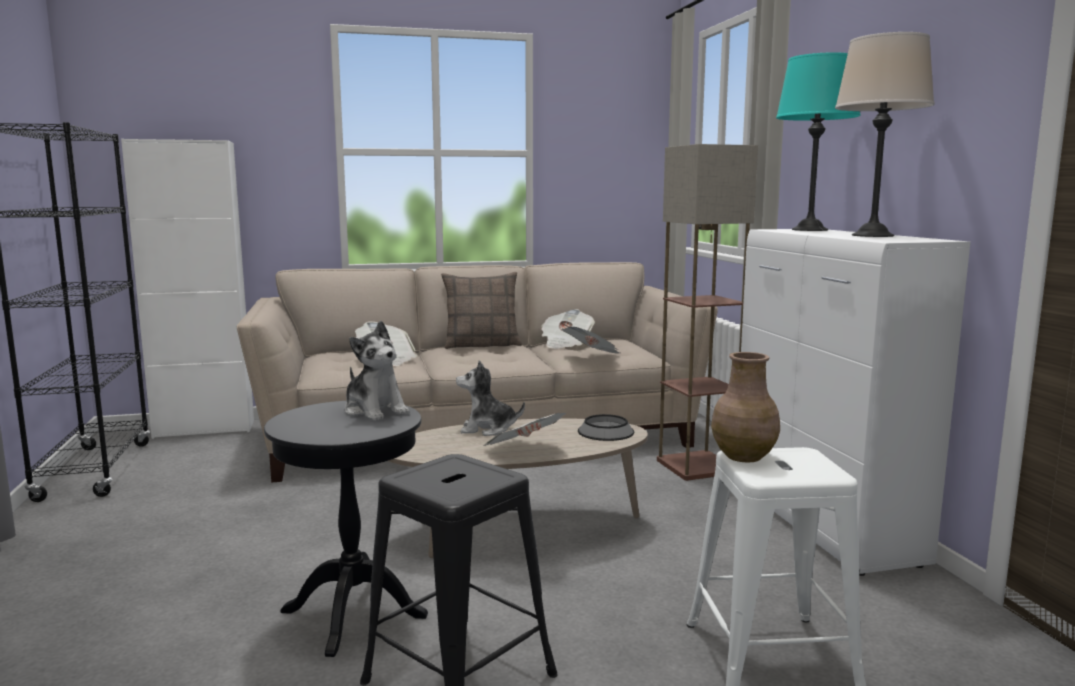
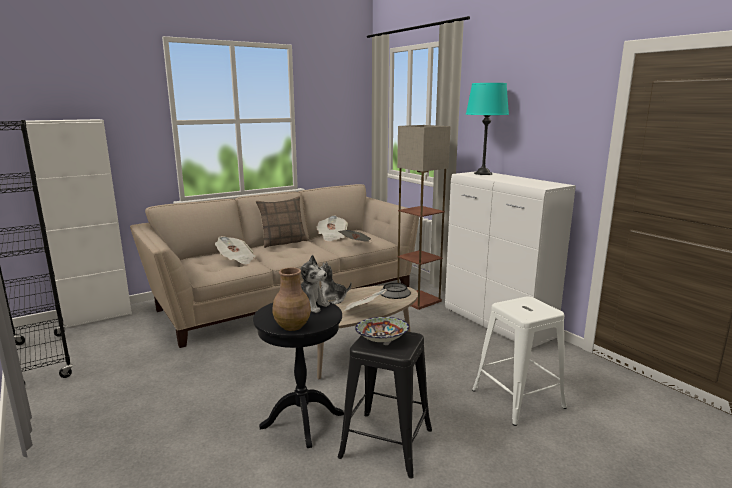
camera: 20 degrees left, 5 degrees up
brown vase [711,352,780,462] -> brown vase moved to [272,268,311,331]
beige table lamp [835,32,935,237] -> none
none -> bowl [355,317,409,342]

